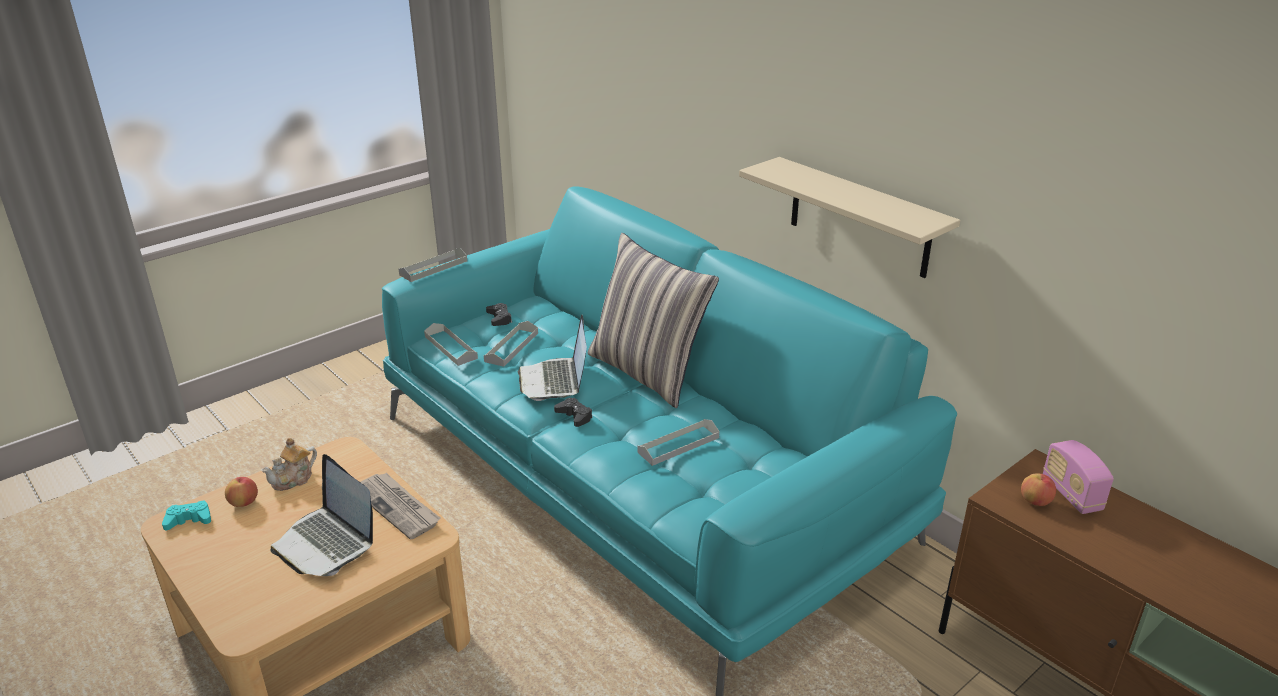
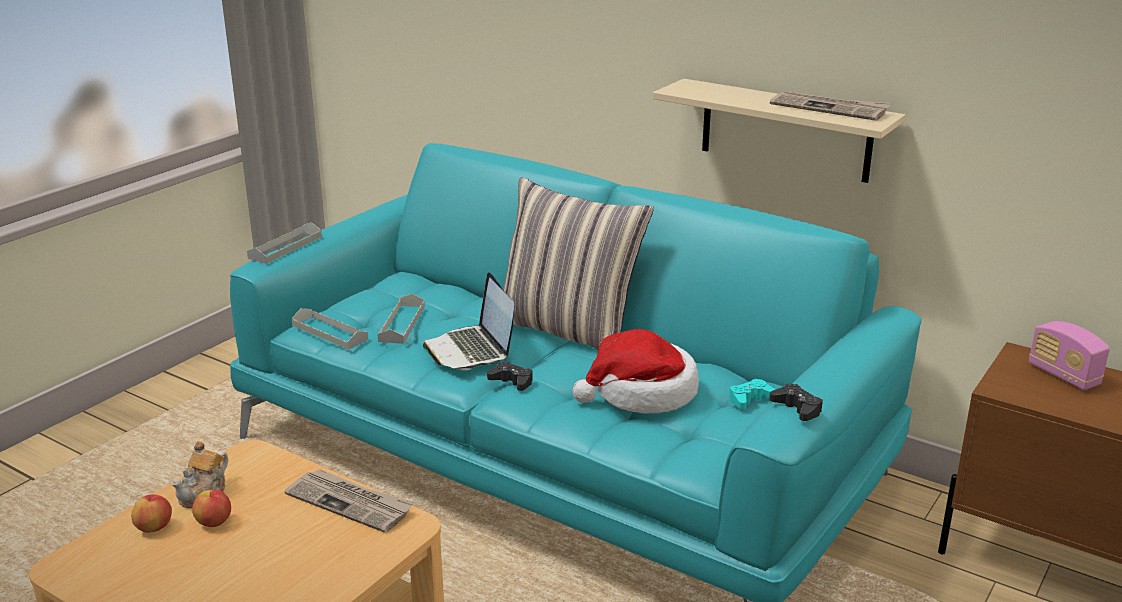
camera: 15 degrees left, 5 degrees down
turquoise game controller [162,500,211,530] -> turquoise game controller moved to [729,379,776,409]
laptop [270,454,373,576] -> none
black game controller [486,303,512,326] -> black game controller moved to [769,384,823,421]
grey tray [637,419,719,466] -> hat [572,329,699,414]
apple [1021,474,1056,506] -> apple moved to [192,490,231,527]
none -> newspaper [770,92,892,121]

